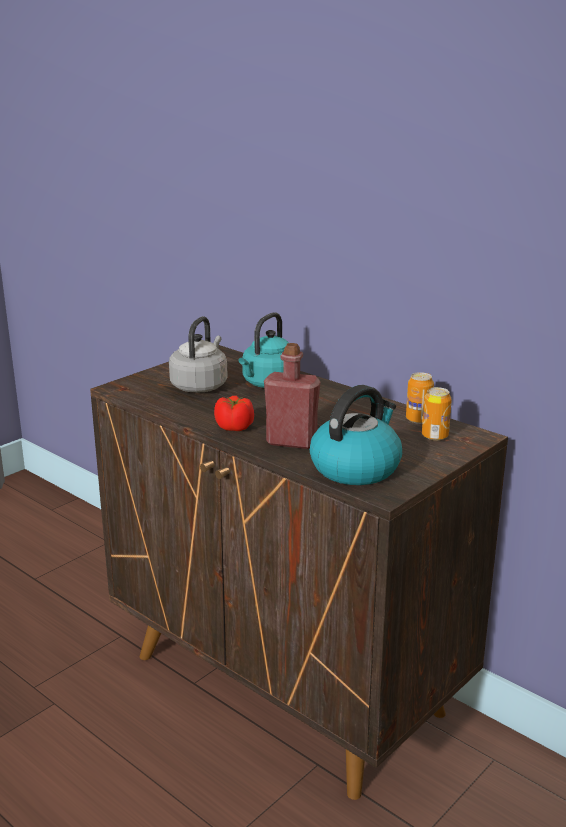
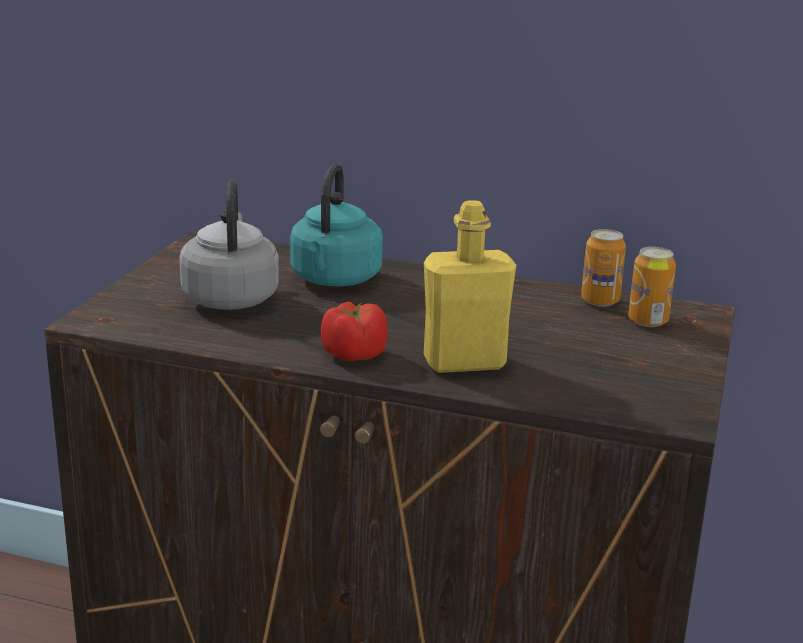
camera: 25 degrees left, 0 degrees up
red bottle [264,343,320,449] -> yellow bottle [424,200,516,373]
kettle [310,385,402,485] -> none

